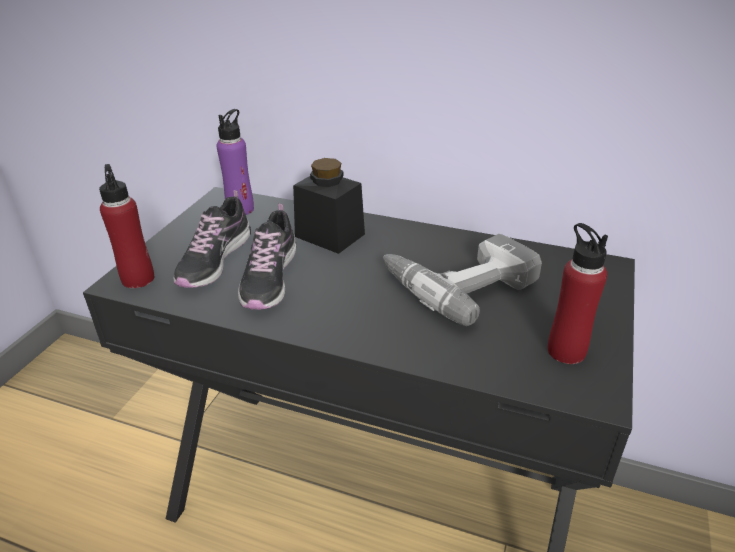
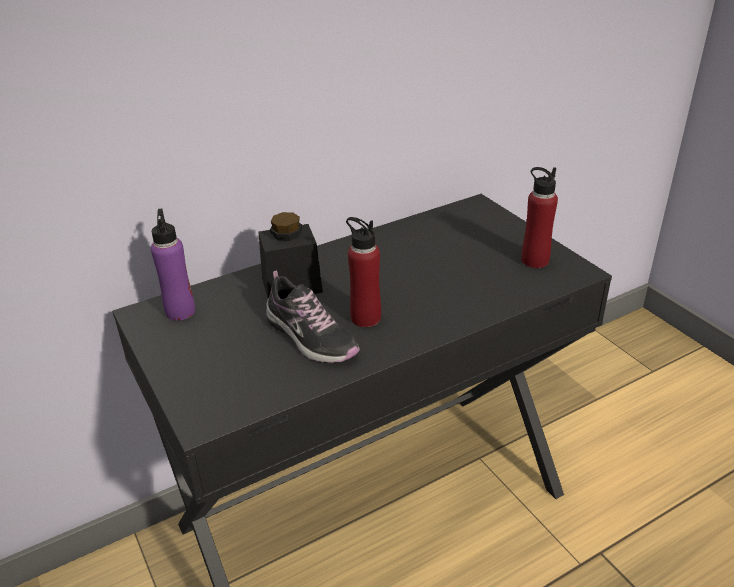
camera: 50 degrees left, 0 degrees up
red bottle [99,164,154,288] -> red bottle moved to [346,217,381,327]
shoe [174,190,251,288] -> none
power drill [383,234,542,326] -> none

